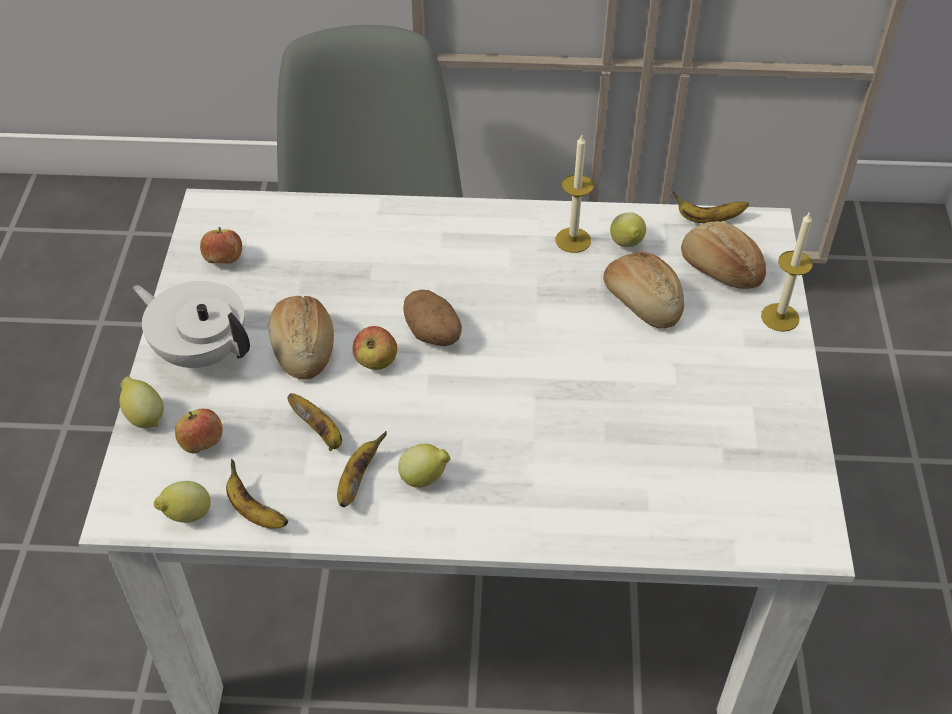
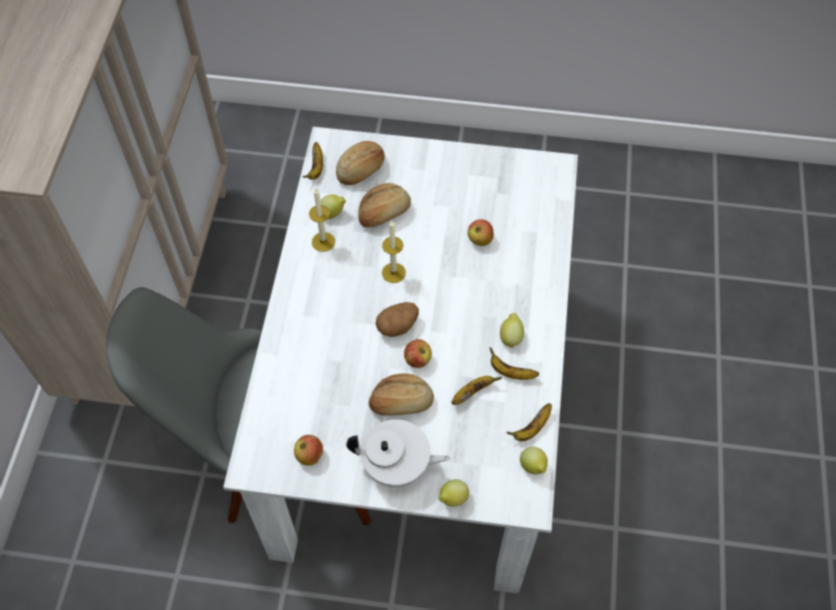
camera: 85 degrees left, 10 degrees up
white teapot [133,281,250,368] -> white teapot turned 120 degrees counterclockwise [346,419,450,487]
apple [175,409,223,453] -> apple moved to [468,219,494,246]
candle [761,211,813,332] -> candle moved to [382,221,406,283]

